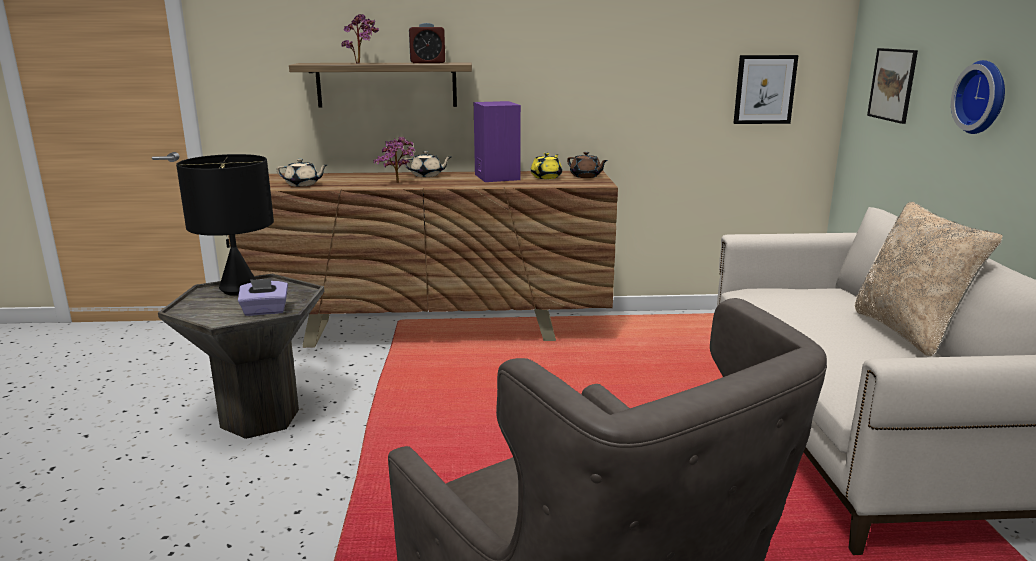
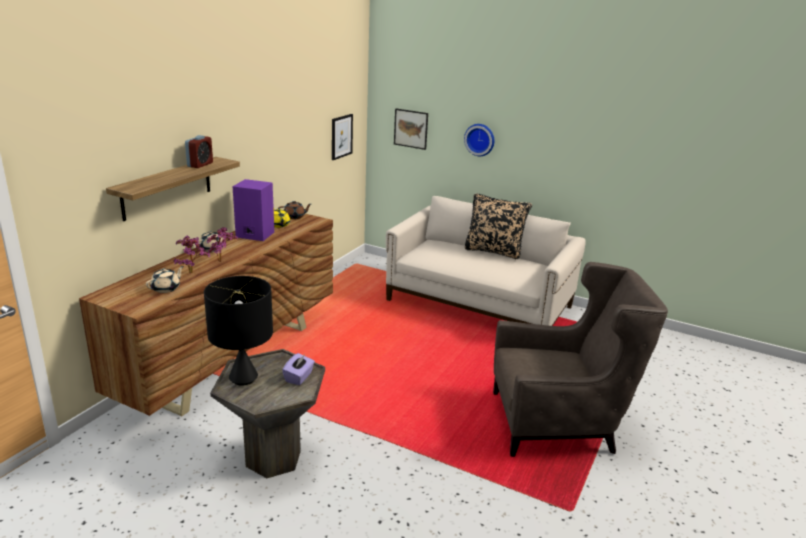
camera: 60 degrees left, 5 degrees up
potted plant [341,14,379,63] -> potted plant moved to [174,235,210,273]
beige pillow [854,201,1003,356] -> black pillow [465,193,532,260]

